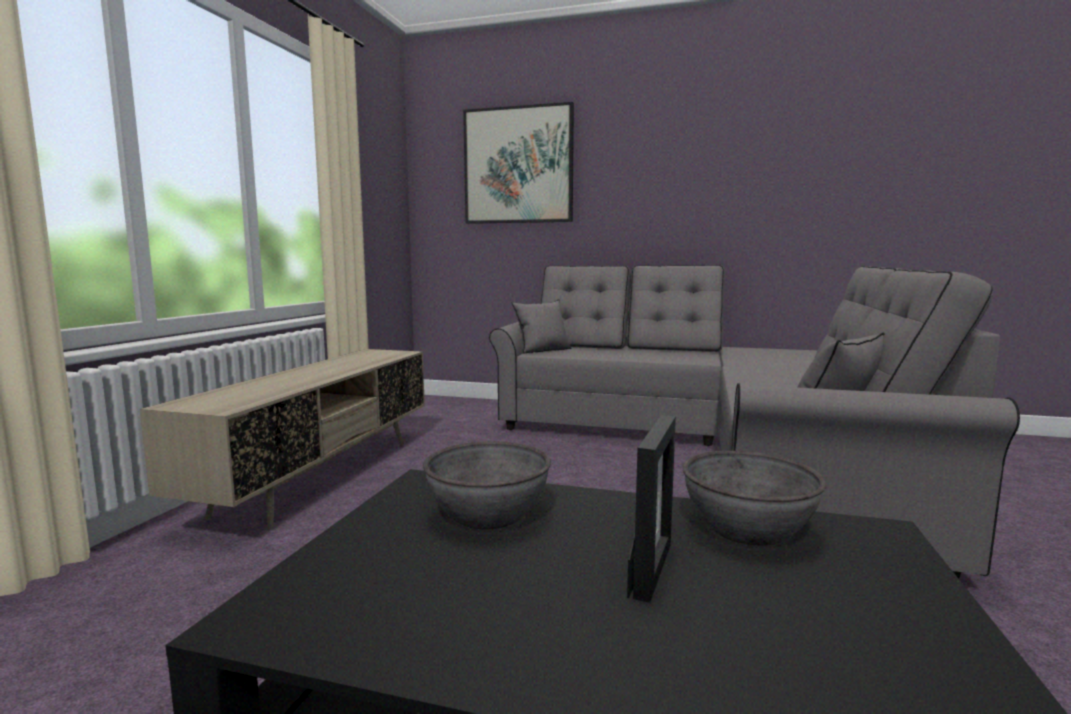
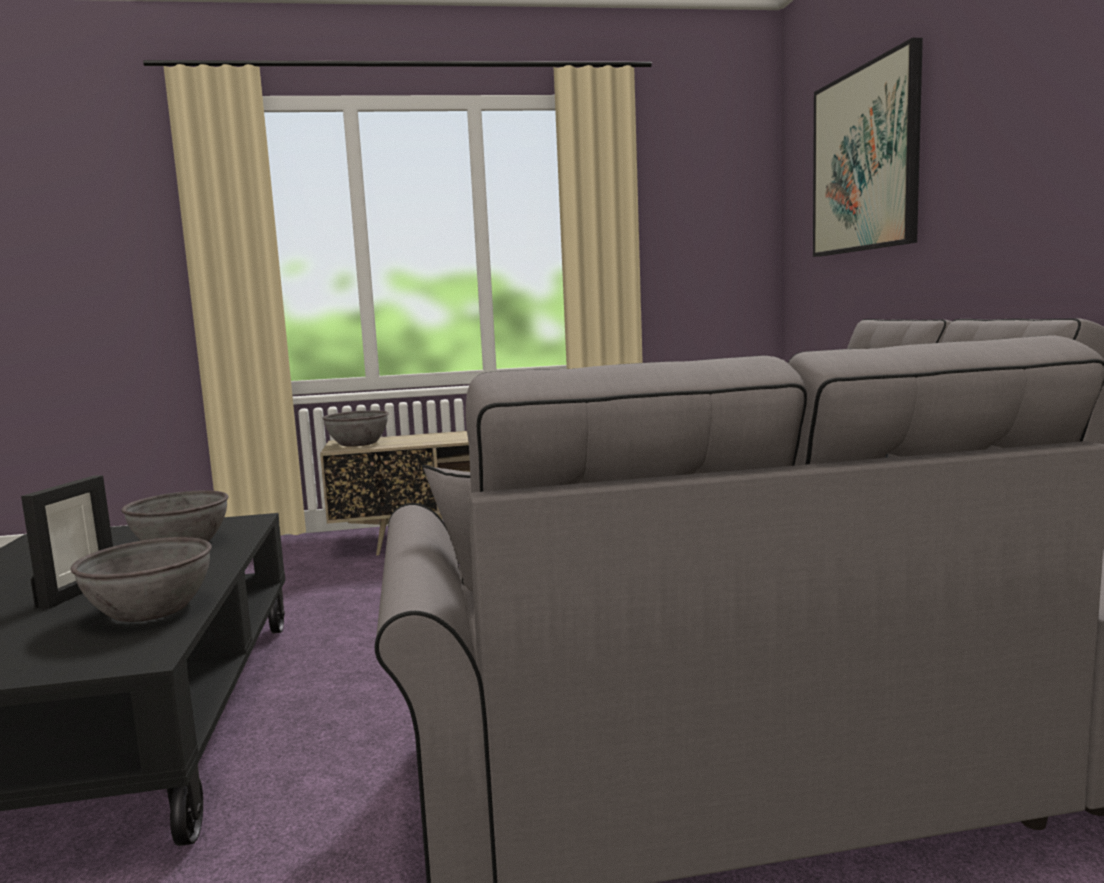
camera: 65 degrees right, 0 degrees up
picture frame [627,415,676,603] -> picture frame turned 75 degrees counterclockwise [21,476,113,609]
none -> grey bowl [323,410,389,447]

